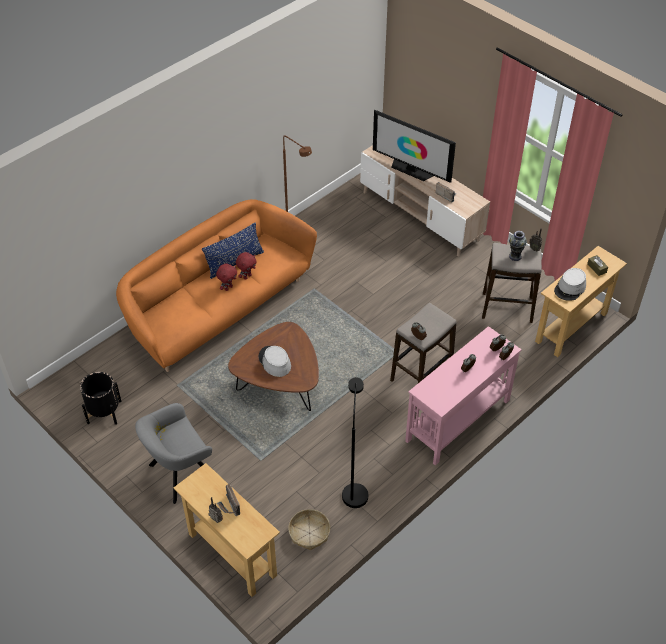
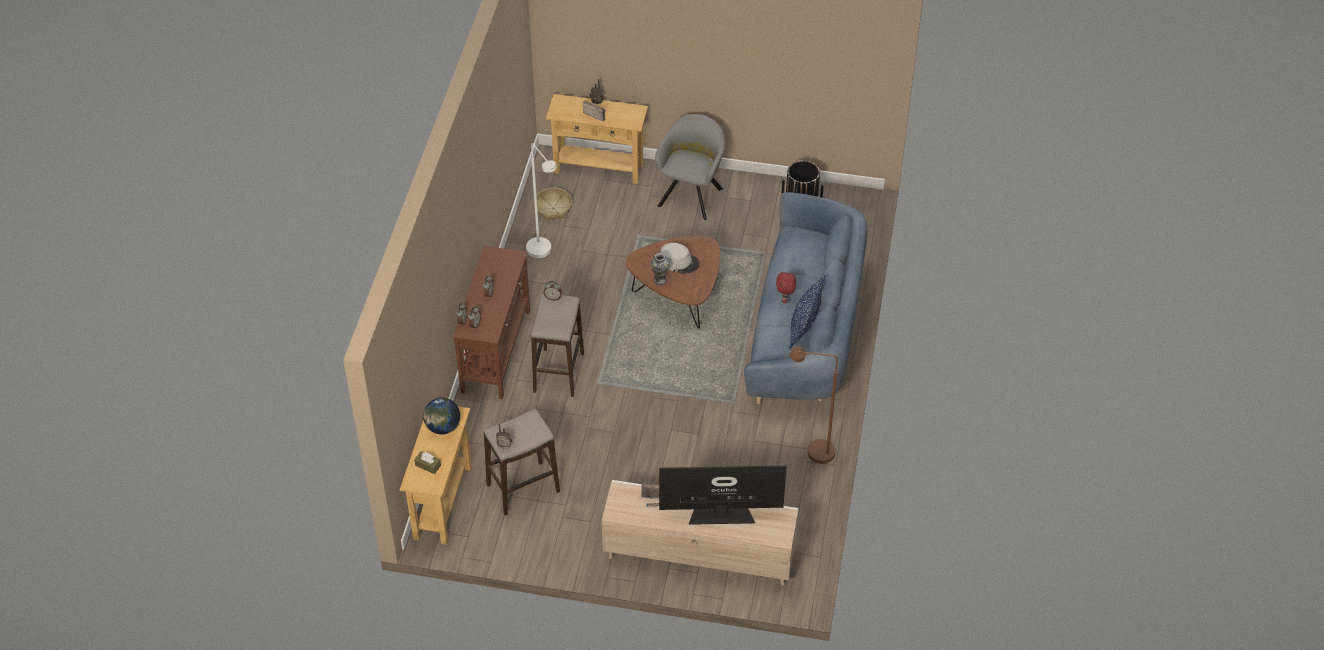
camera: 145 degrees right, 0 degrees up
orange sofa [116,199,317,372] -> blue sofa [744,192,868,404]
red plush toy [236,252,257,280] -> none
black floor lamp [342,377,368,508] -> white floor lamp [526,143,557,258]
pink console table [405,326,522,465] -> brown console table [453,246,530,400]
vase [509,231,527,261] -> vase moved to [651,253,670,285]
grey hat [554,268,586,301] -> globe [423,397,460,434]

